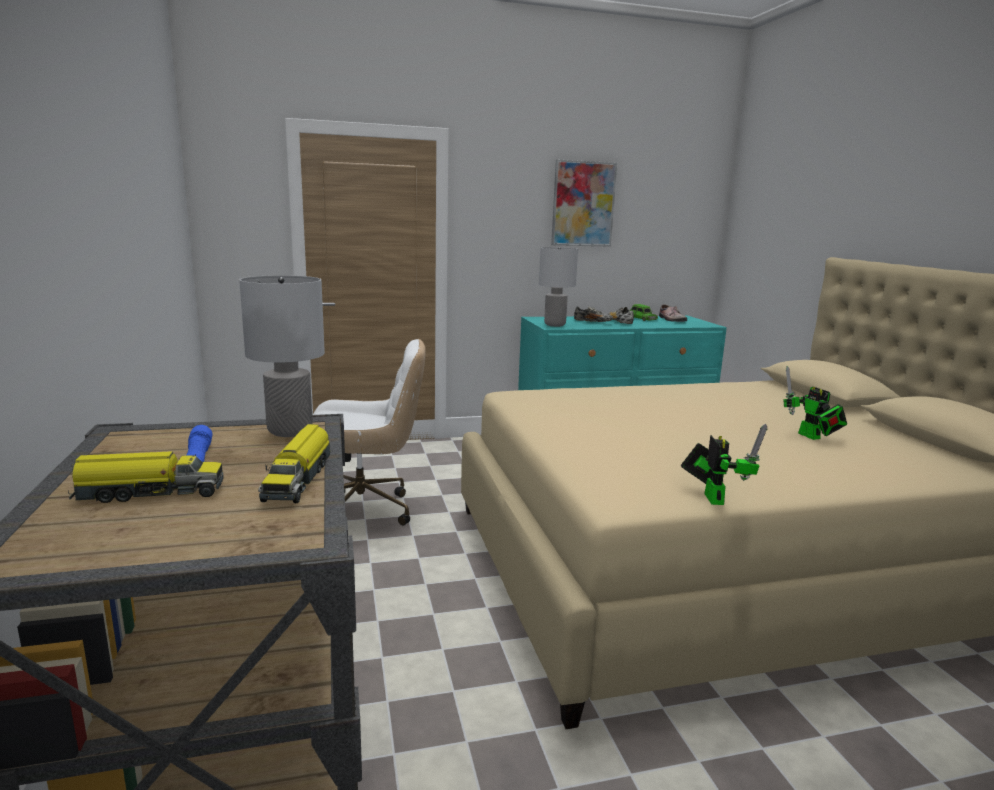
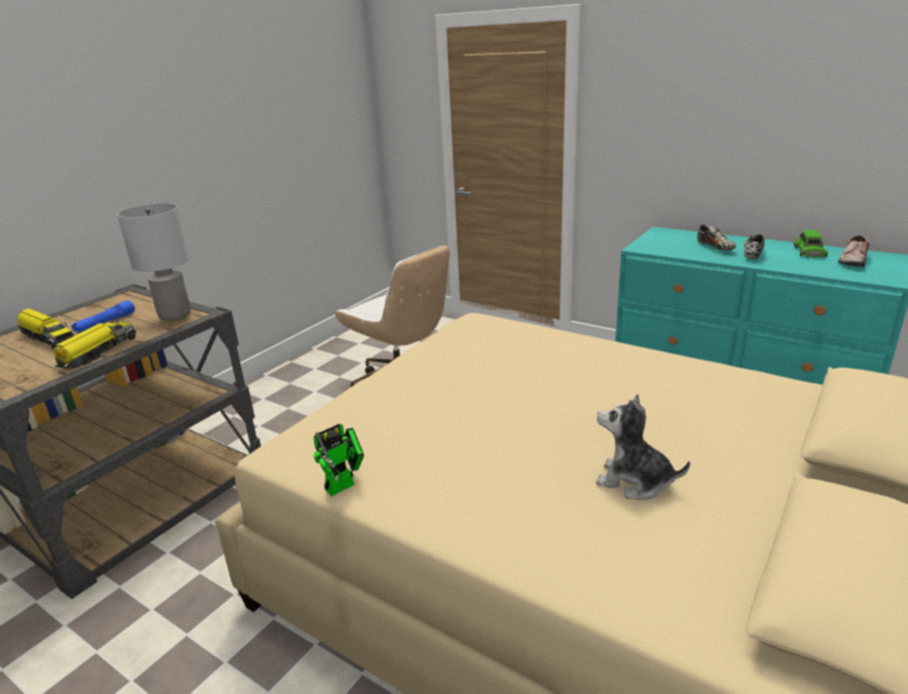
camera: 50 degrees right, 10 degrees up
toy truck [258,424,330,503] -> toy truck turned 150 degrees clockwise [53,322,136,369]
grey table lamp [539,247,578,327] -> none
picture [551,160,617,247] -> none
toy robot [783,366,847,440] -> plush toy [596,394,690,500]

